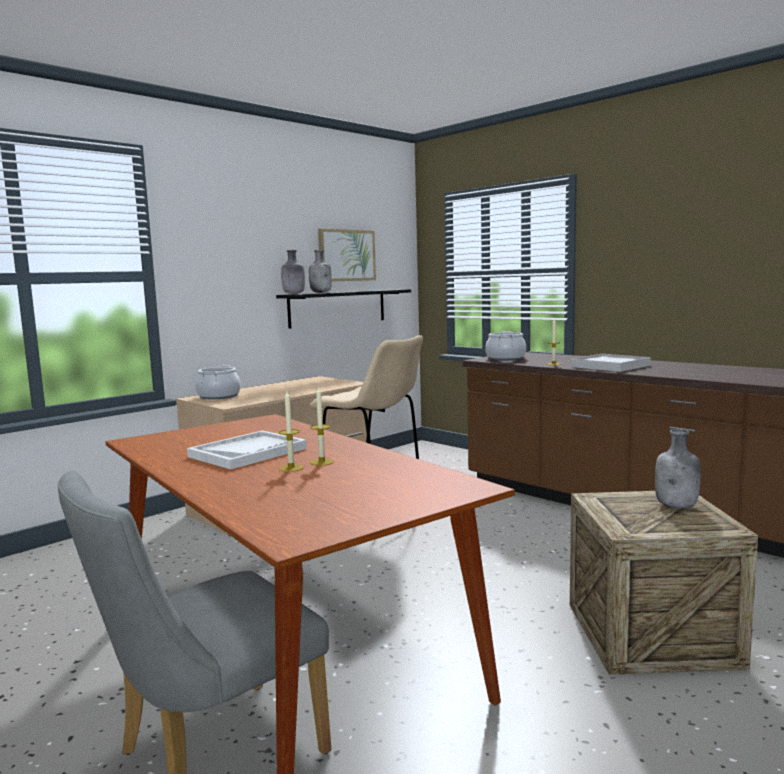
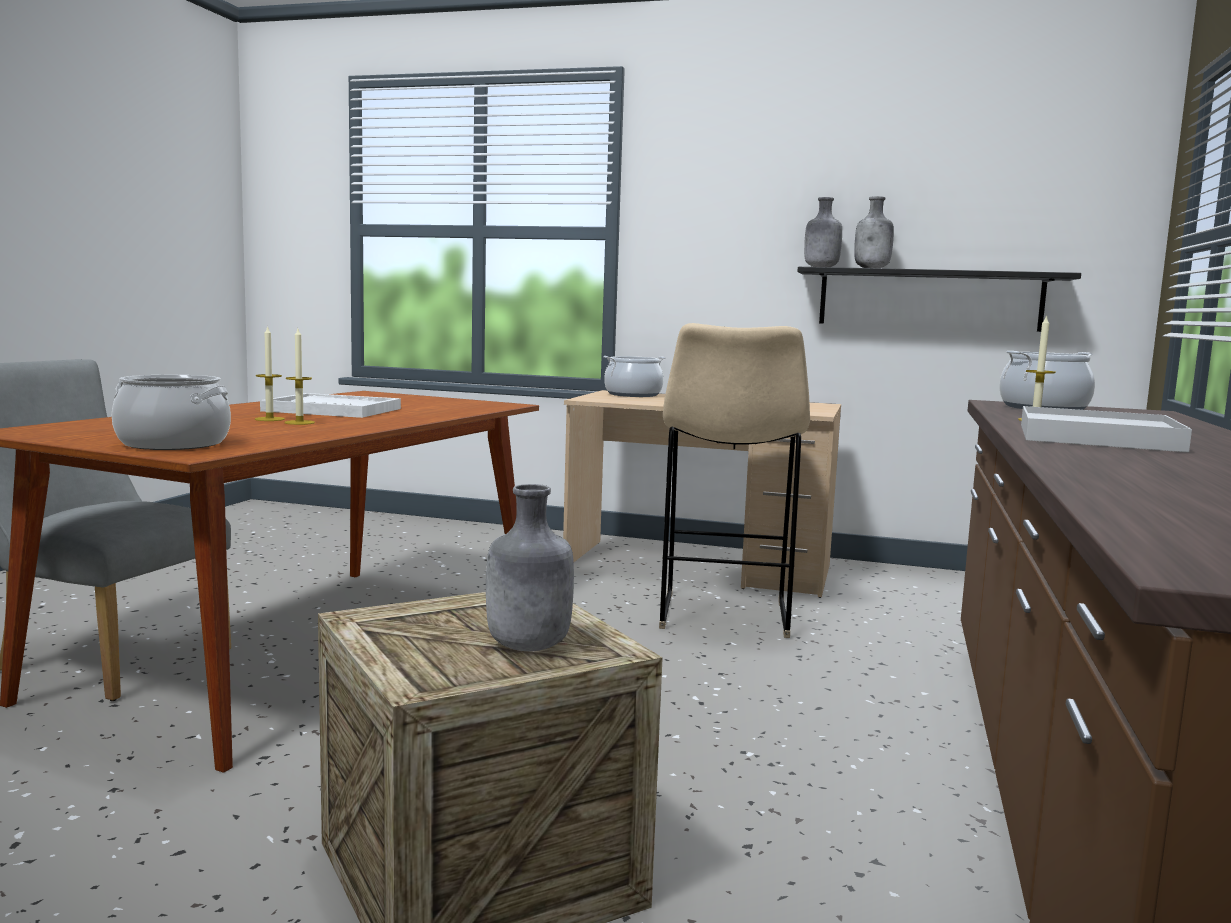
camera: 60 degrees right, 0 degrees up
picture [318,229,376,282] -> none
none -> cooking pot [112,375,231,450]

